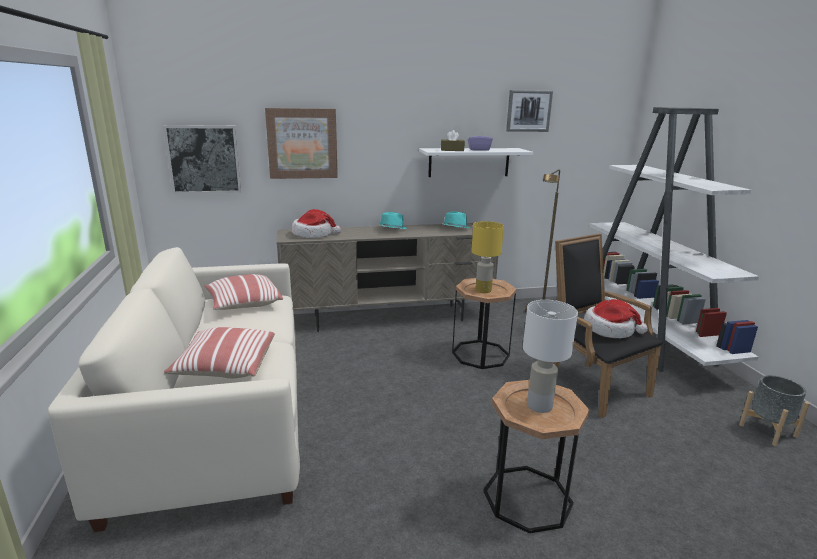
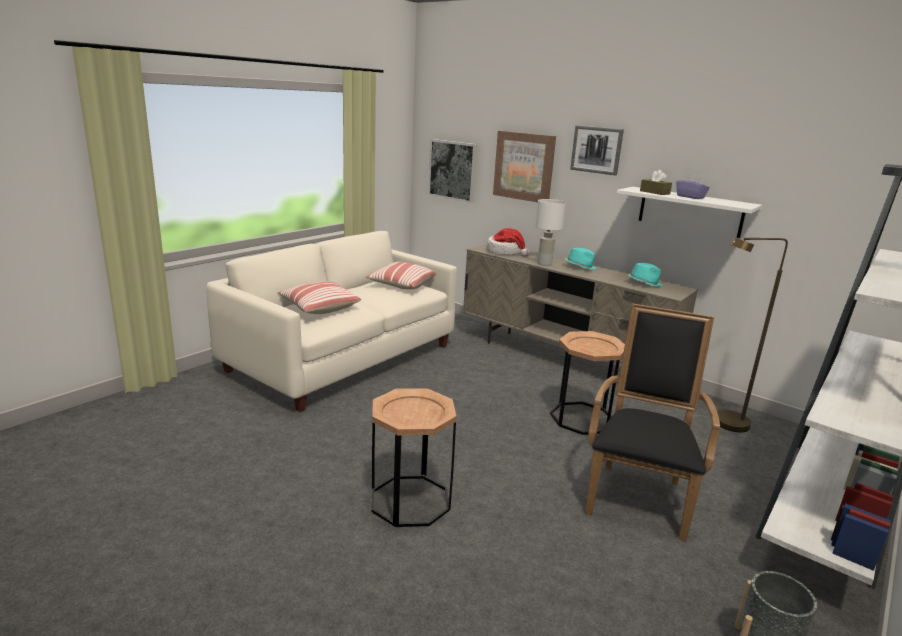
camera: 50 degrees right, 0 degrees up
yellow table lamp [471,221,504,293] -> none
picture [506,90,553,132] -> picture moved to [570,125,624,175]
white table lamp [523,300,578,413] -> white table lamp moved to [535,199,566,266]
hat [584,299,648,338] -> none

